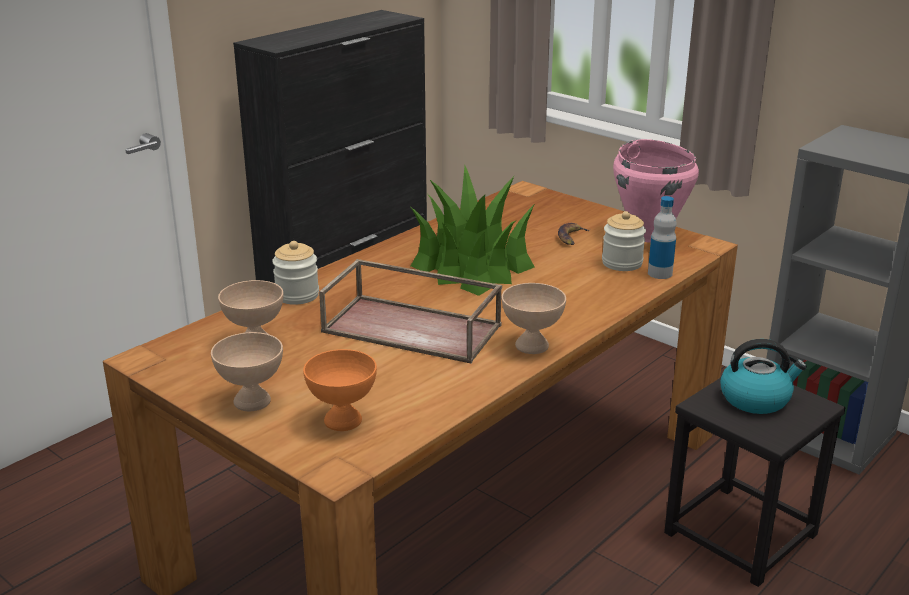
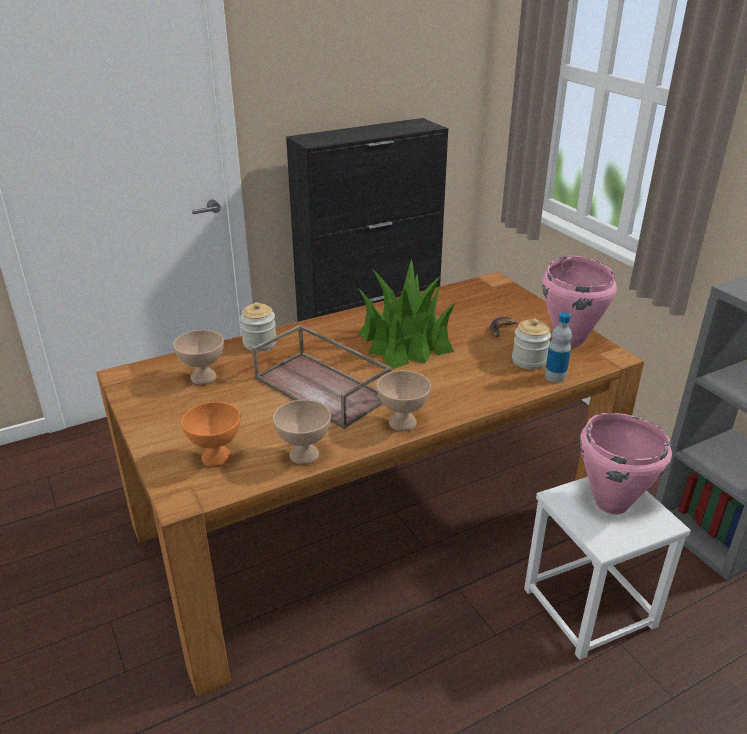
camera: 20 degrees right, 5 degrees up
beige bowl [211,332,283,411] -> beige bowl moved to [273,400,331,465]
black stool [664,378,845,587] -> white stool [524,477,691,660]
kettle [720,339,807,414] -> pink cooking pot [580,413,672,514]

